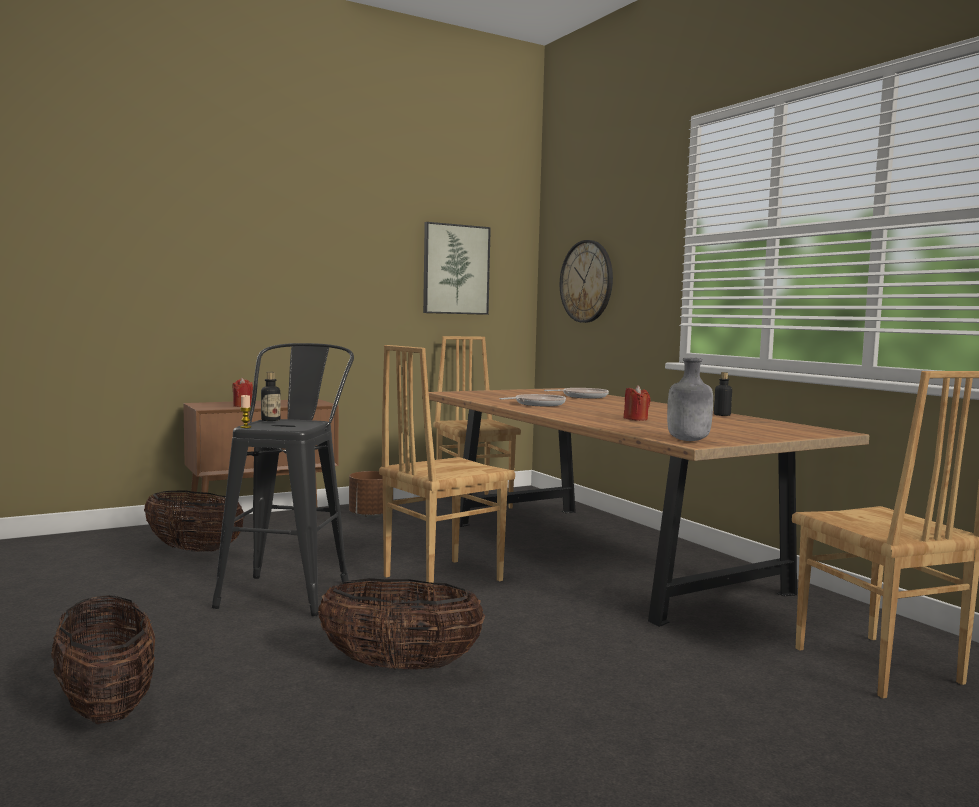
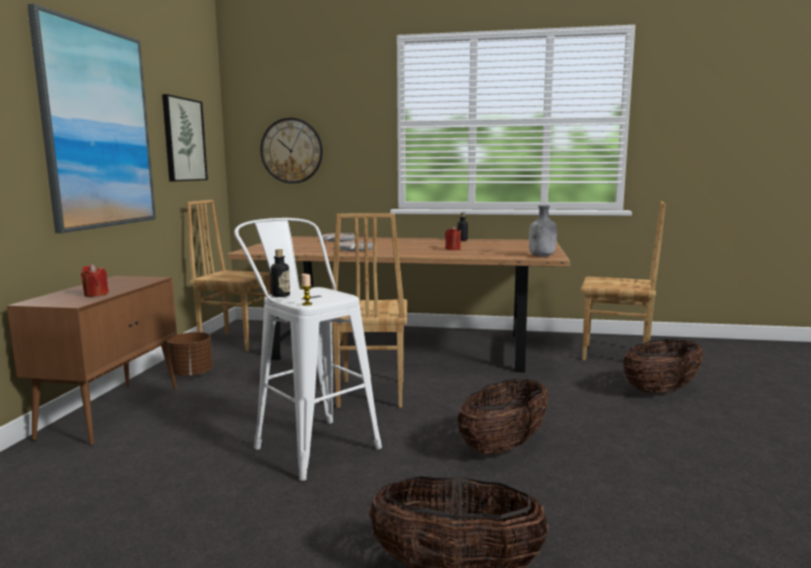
camera: 50 degrees left, 5 degrees up
basket [144,490,245,552] -> basket moved to [623,339,703,393]
black stool [212,343,354,616] -> white stool [234,218,382,481]
none -> picture [27,4,156,233]

